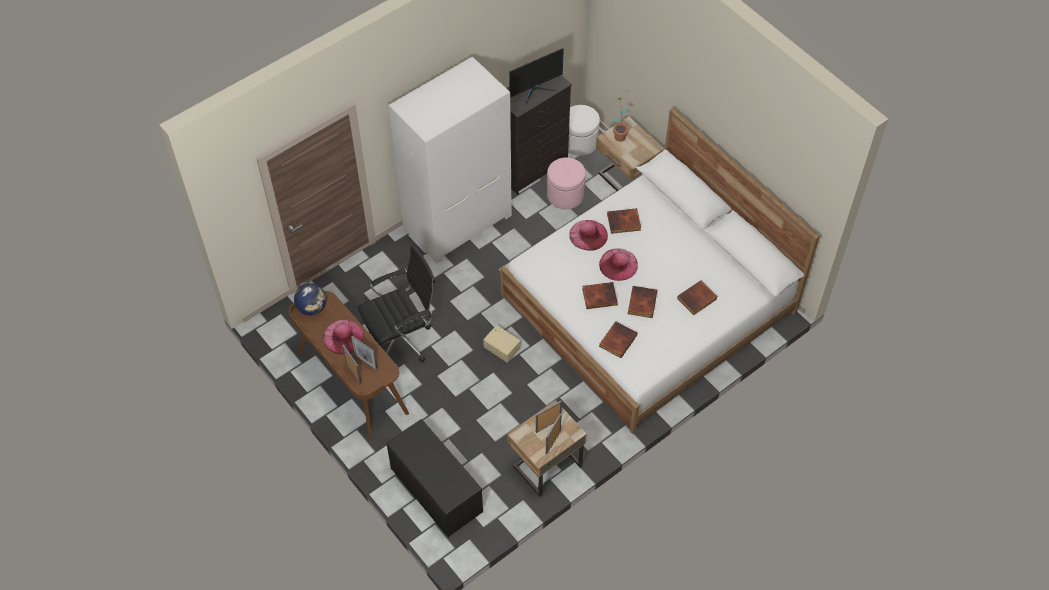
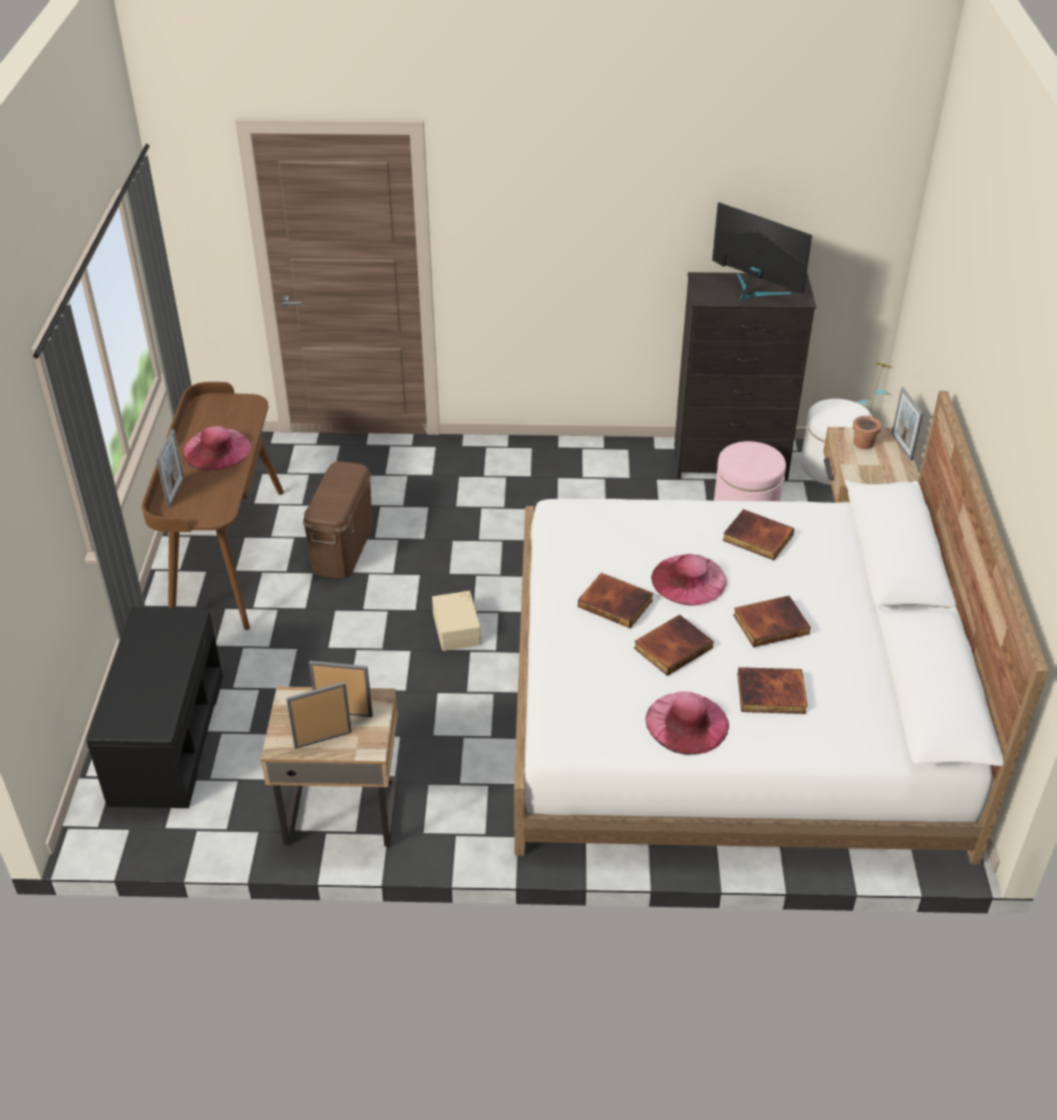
camera: 40 degrees right, 15 degrees down
globe [294,283,327,316] -> none
picture frame [351,336,377,370] -> picture frame moved to [891,387,923,461]
black office chair [358,245,435,362] -> brown storage box [303,462,373,578]
white wardrobe [389,57,512,263] -> none
monitor [509,48,564,104] -> monitor turned 150 degrees counterclockwise [712,202,812,301]
pink hat [569,220,608,251] -> pink hat moved to [645,691,729,755]
book [599,321,637,358] -> book moved to [733,596,811,647]

